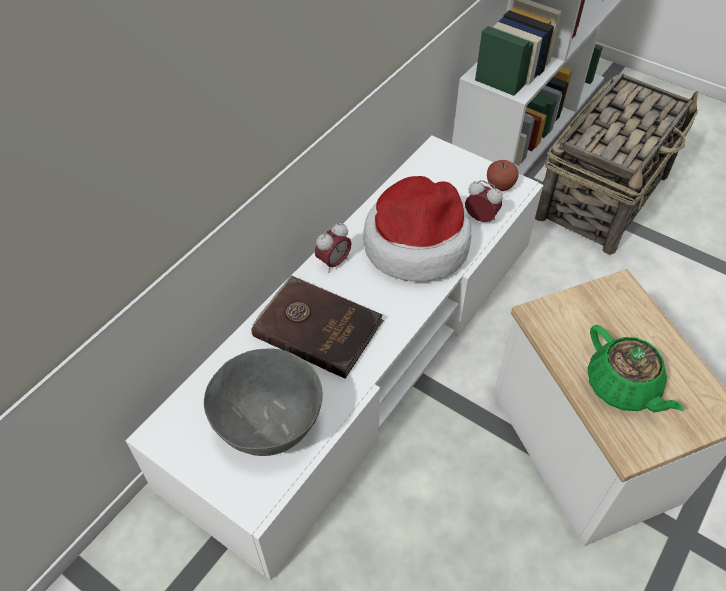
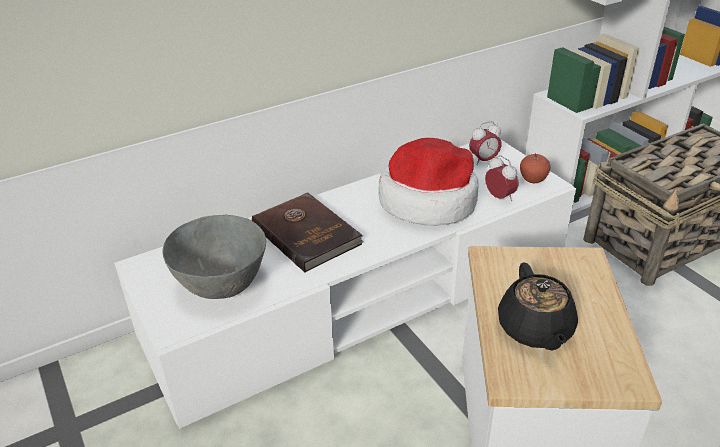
camera: 25 degrees right, 15 degrees down
alarm clock [315,222,352,273] -> alarm clock moved to [469,121,502,165]
green teapot [588,325,684,413] -> black teapot [498,262,578,351]

